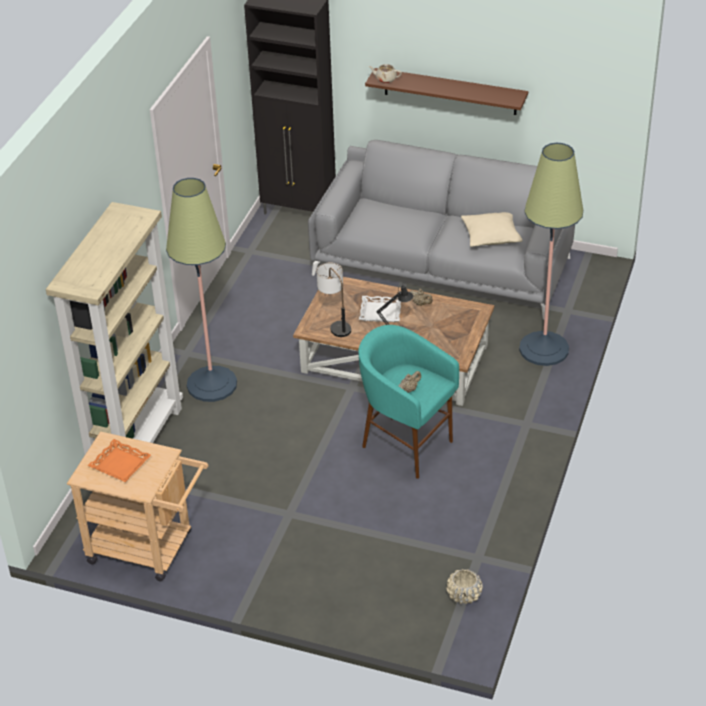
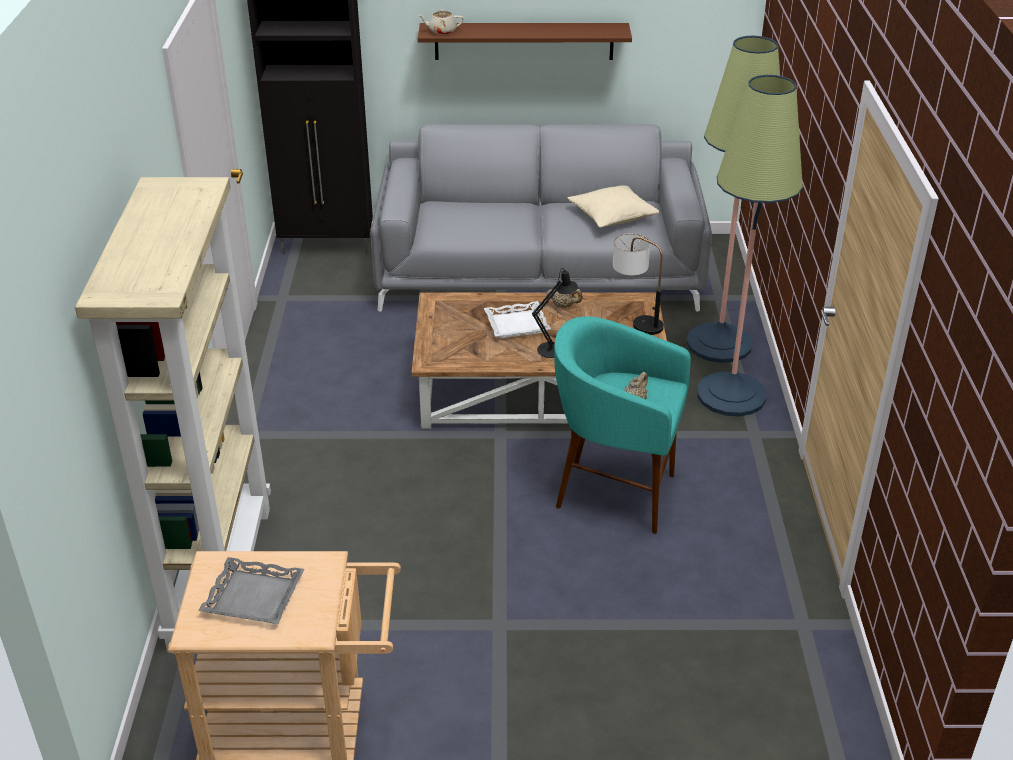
camera: 20 degrees left, 5 degrees down
orange tray [87,439,151,482] -> grey tray [198,557,304,624]
floor lamp [166,178,237,402] -> floor lamp moved to [697,75,803,417]
table lamp [317,262,351,337] -> table lamp moved to [613,233,664,335]
beige planter [447,569,483,604] -> none

